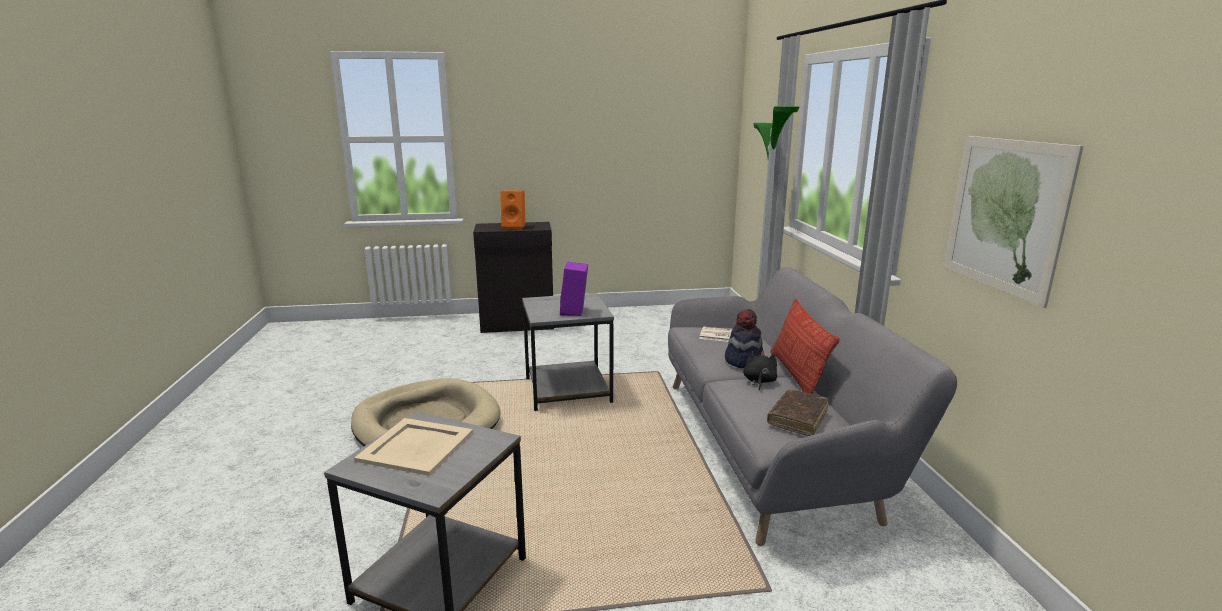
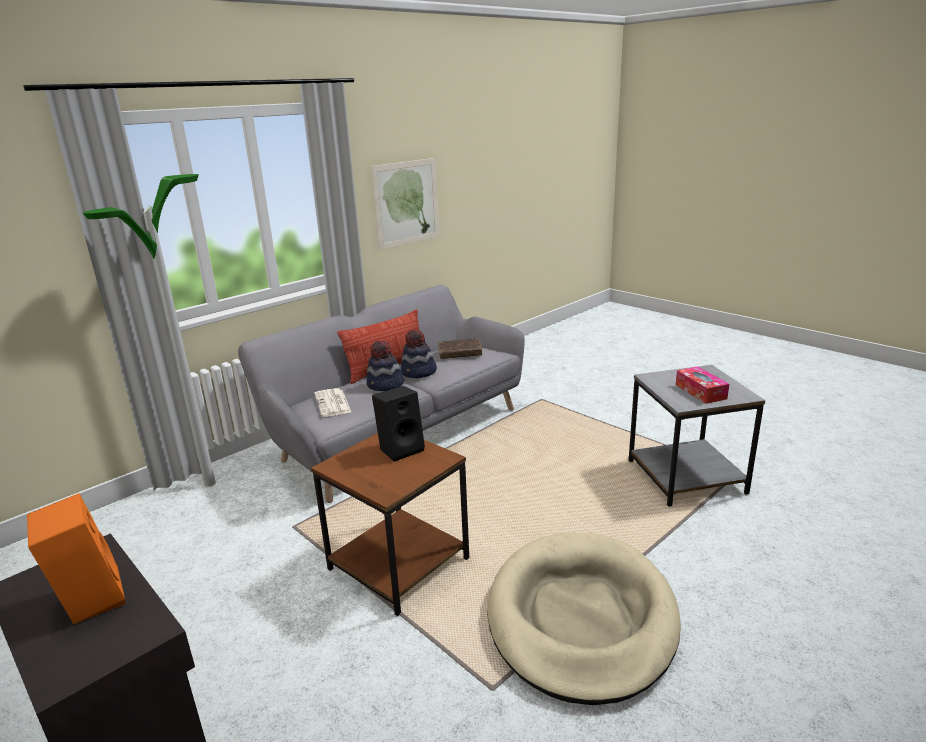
camera: 125 degrees left, 5 degrees up
beige tray [354,418,473,476] -> tissue box [676,366,729,404]
grey side table [522,293,614,411] -> brown side table [311,433,469,616]
purple speaker [560,262,588,316] -> black speaker [372,386,425,462]
black plush toy [743,351,777,390] -> hat [401,330,437,378]

